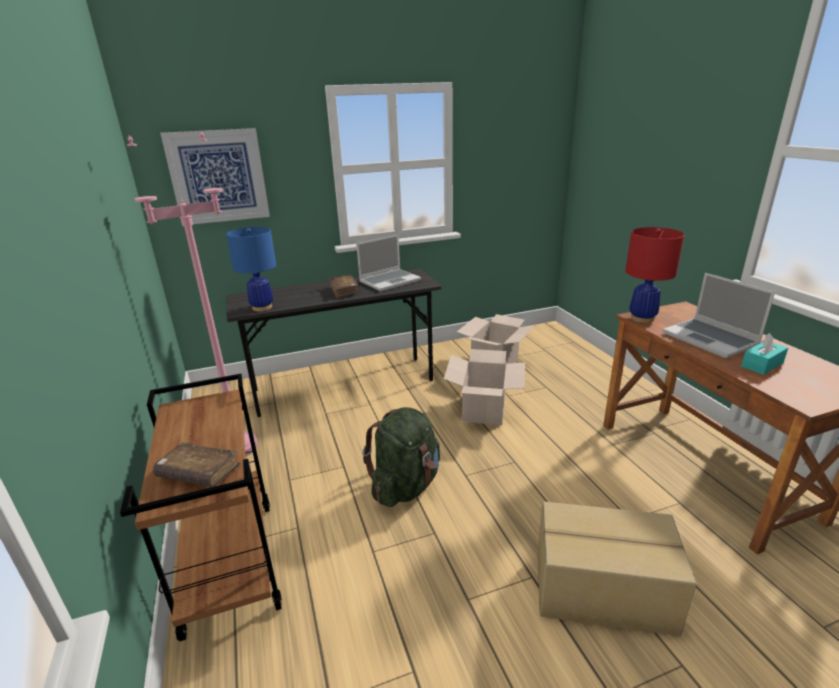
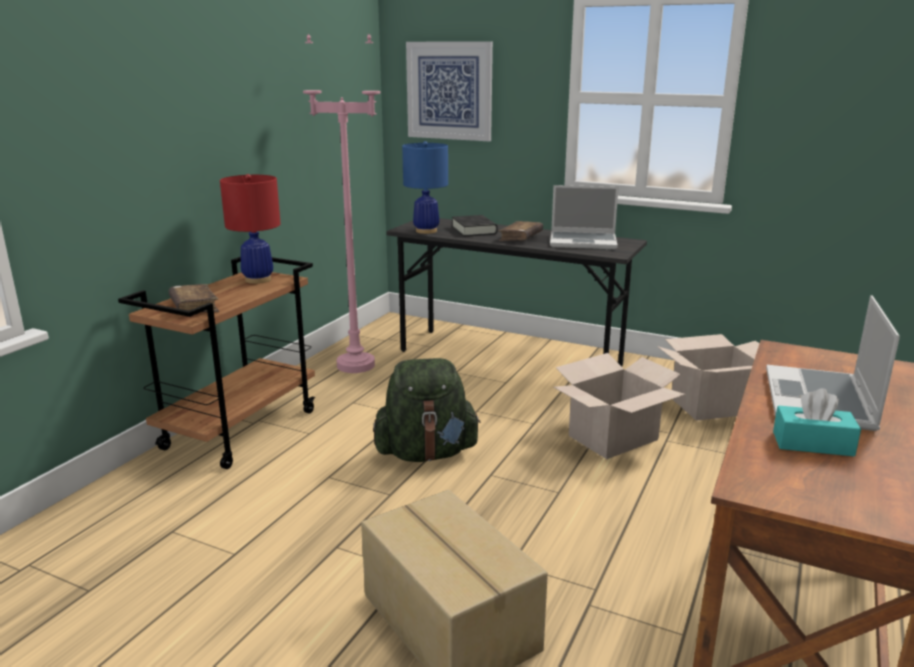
camera: 45 degrees right, 5 degrees down
red table lamp [625,227,685,323] -> red table lamp moved to [220,174,281,284]
none -> black book [452,215,498,236]

